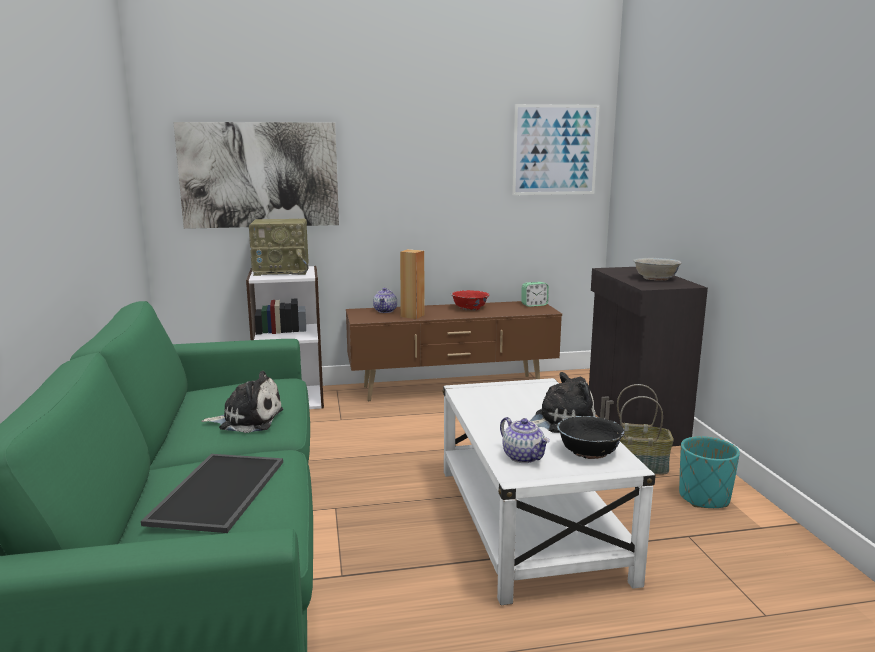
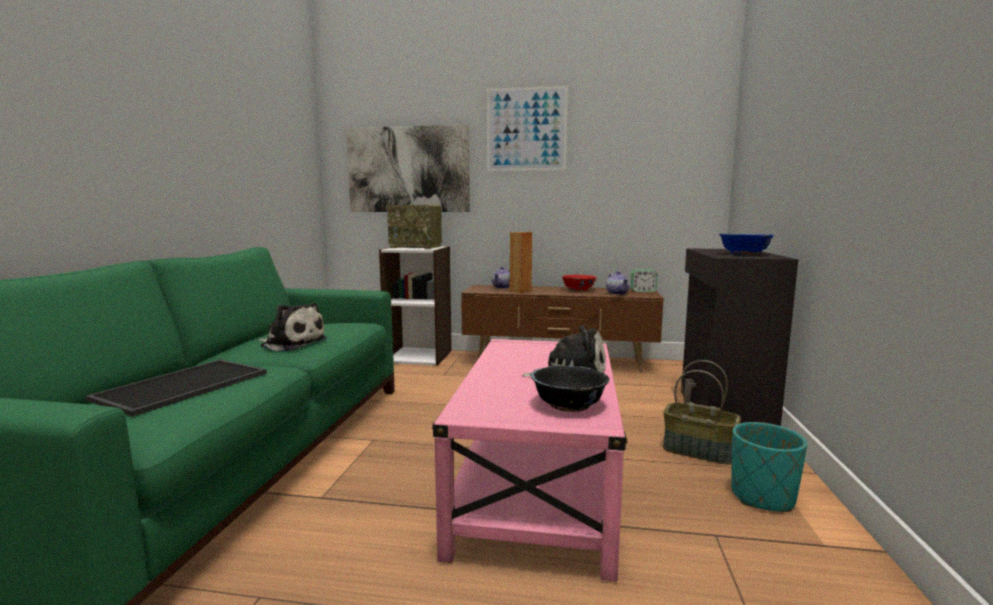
camera: 20 degrees right, 5 degrees down
white coffee table [442,378,656,605] -> pink coffee table [432,339,628,582]
teapot [500,417,550,463] -> teapot moved to [606,271,630,295]
picture [512,104,600,195] -> picture moved to [487,86,568,171]
white bowl [633,258,681,281] -> blue bowl [719,234,774,255]

